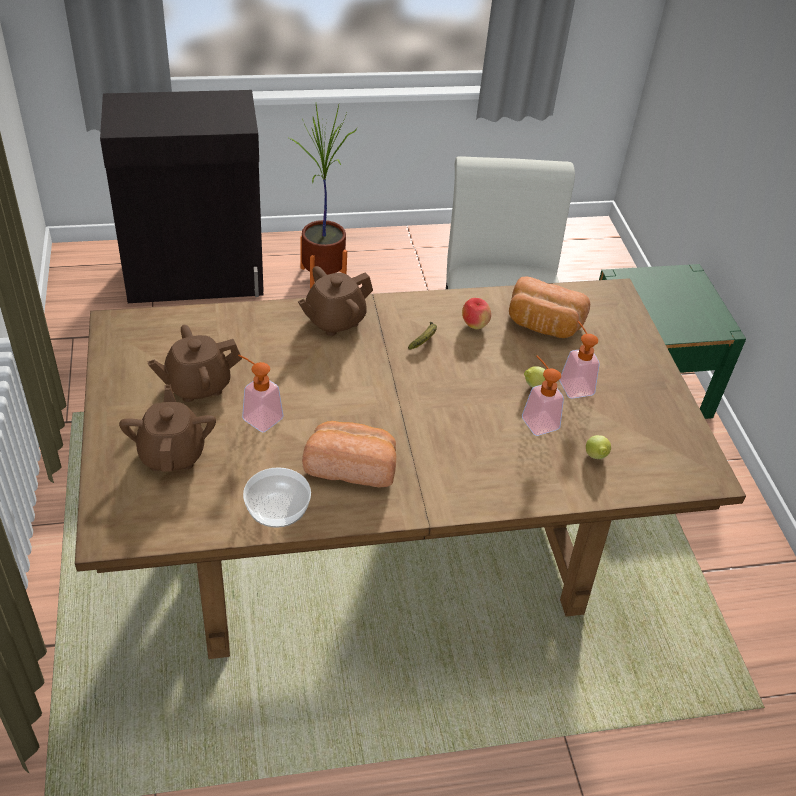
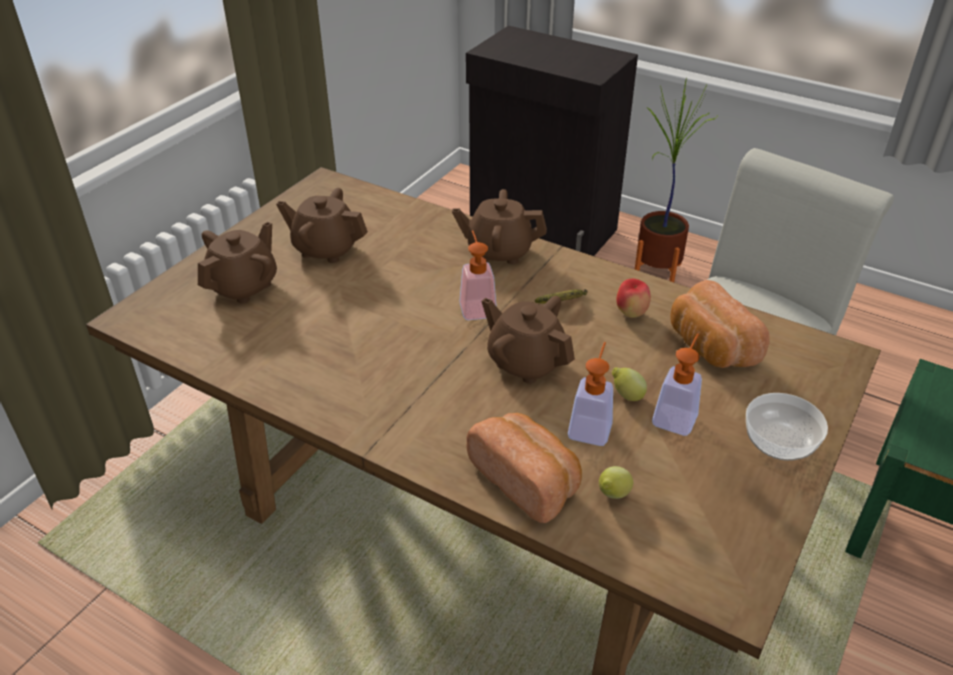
camera: 45 degrees right, 5 degrees down
soap dispenser [238,355,283,432] -> soap dispenser moved to [459,230,497,320]
bowl [243,467,311,528] -> bowl moved to [746,393,828,461]
bread [302,421,396,487] -> bread moved to [466,413,582,523]
none -> brown teapot [482,296,575,384]

